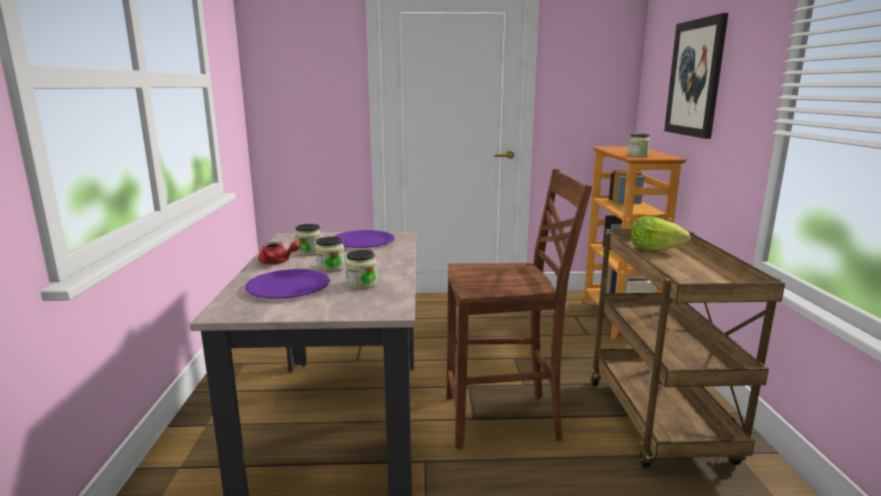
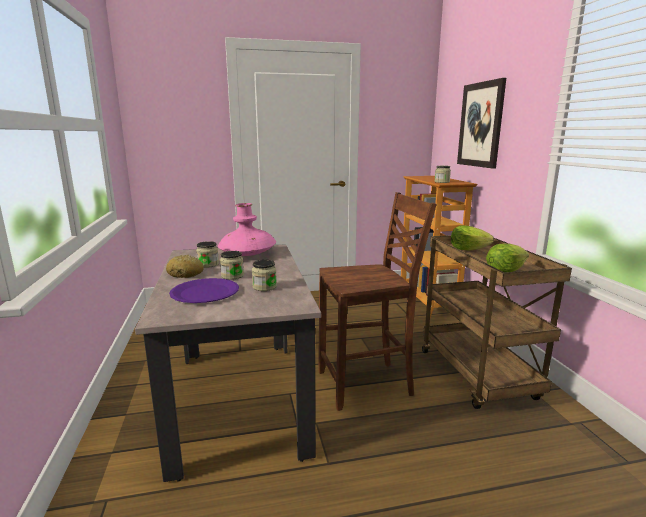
camera: 10 degrees left, 0 degrees up
red teapot [258,241,300,265] -> bread [166,255,204,278]
purple plate [334,230,395,248] -> pink vase [218,203,276,256]
none -> lettuce [486,244,529,272]

